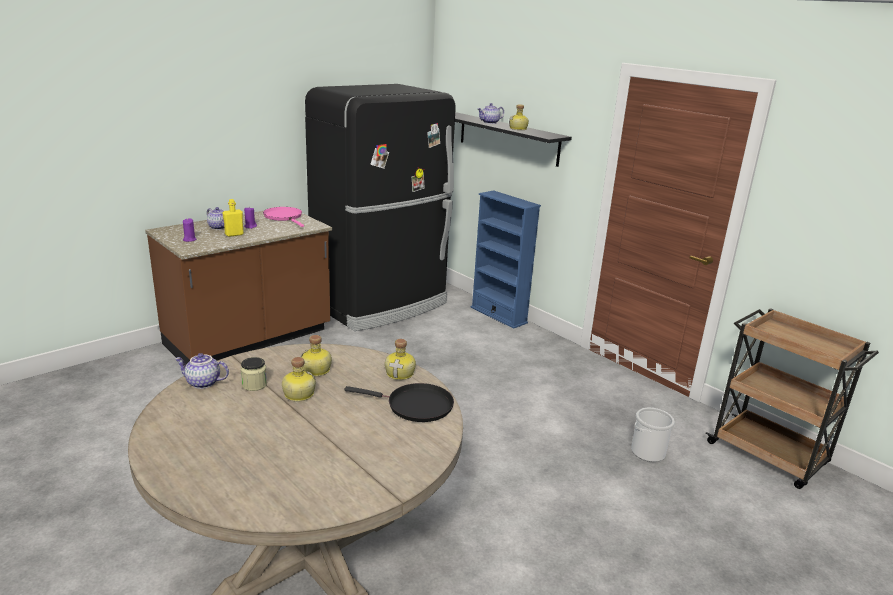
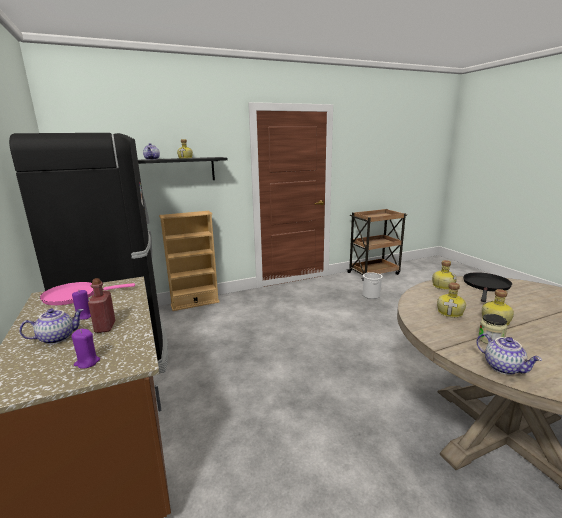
camera: 70 degrees left, 5 degrees down
teapot [175,353,229,389] -> teapot turned 60 degrees counterclockwise [476,333,542,375]
yellow bottle [222,199,244,237] -> red bottle [88,278,115,333]
blue bookcase [471,190,541,329] -> beige bookcase [159,211,220,311]

